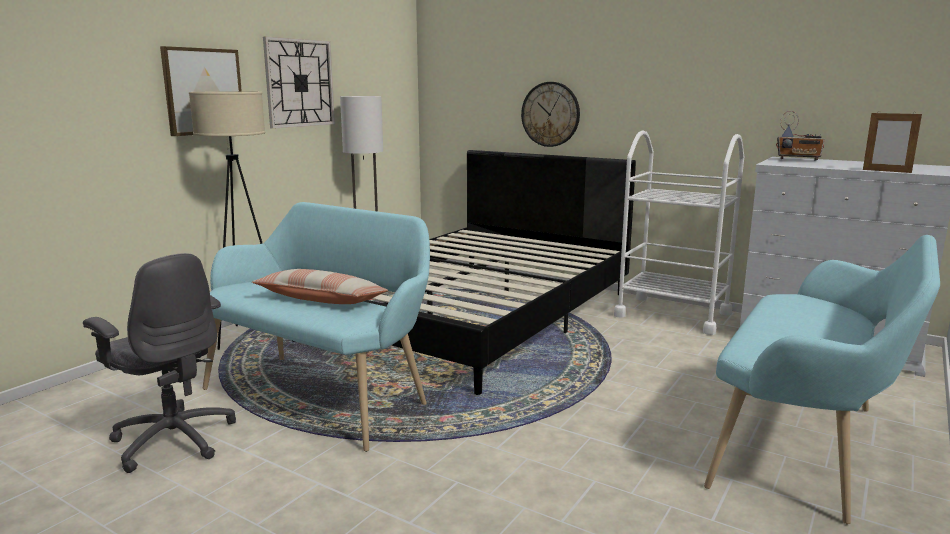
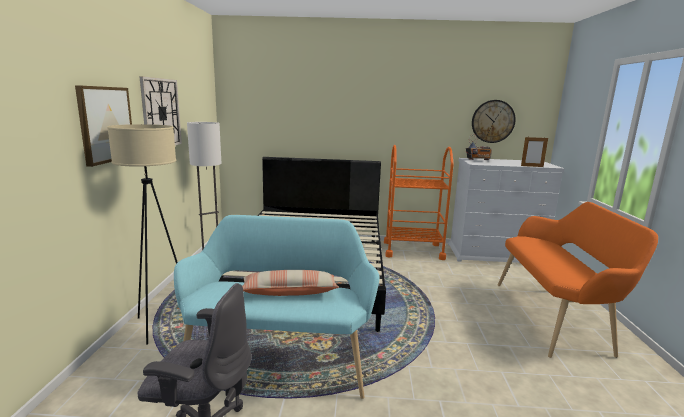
camera: 30 degrees left, 0 degrees up
wall clock [521,82,580,147] -> wall clock moved to [472,100,516,143]
white cart [614,130,744,335] -> orange cart [384,145,454,260]
turquoise bench [704,235,940,524] -> orange bench [498,202,658,358]

